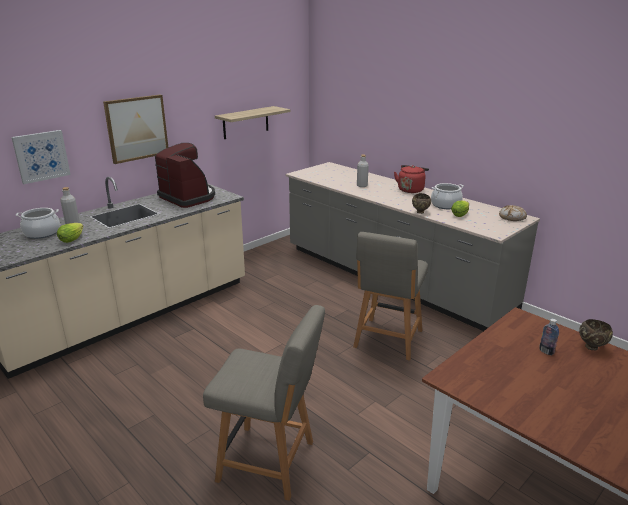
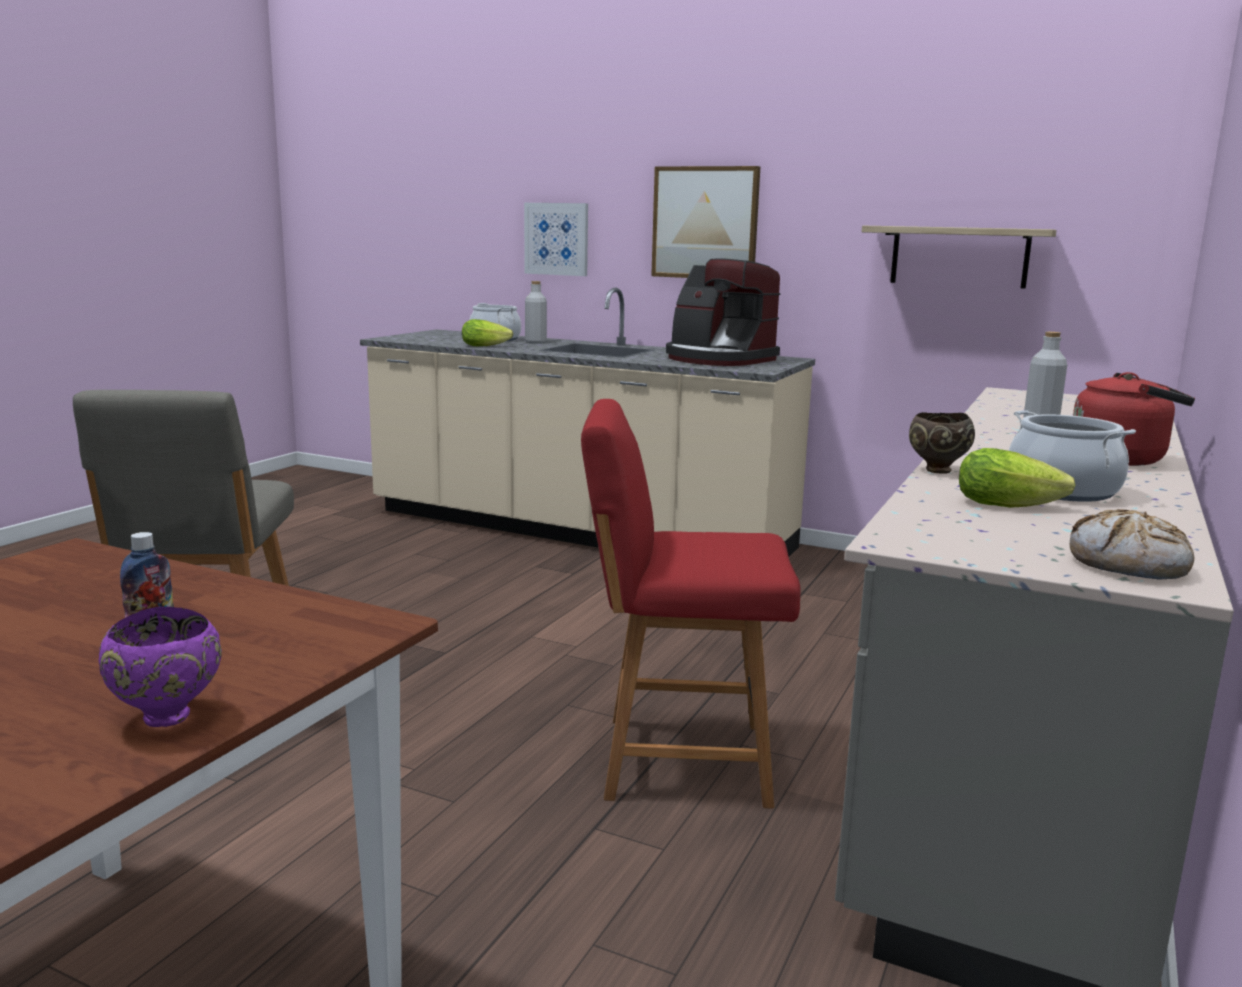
camera: 70 degrees right, 10 degrees down
coffee machine [155,143,215,208] -> coffee machine turned 105 degrees clockwise [666,258,781,366]
grey chair [353,232,428,361] -> red chair [581,399,801,809]
brown bowl [579,319,613,351] -> purple bowl [99,606,222,727]

